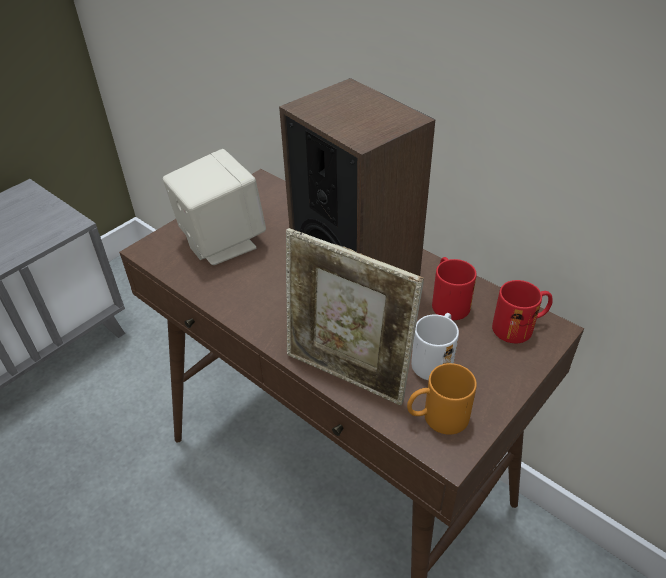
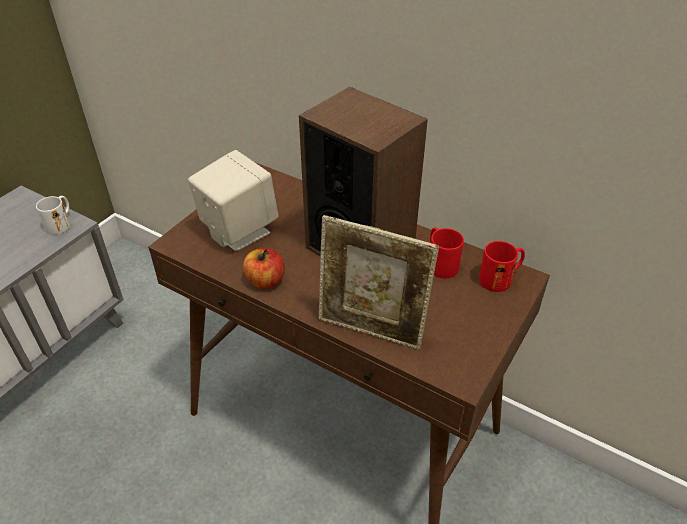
camera: 10 degrees left, 0 degrees up
orange mug [407,363,477,435] -> none
white mug [411,313,459,380] -> white mug moved to [36,196,70,235]
none -> apple [243,248,285,289]

